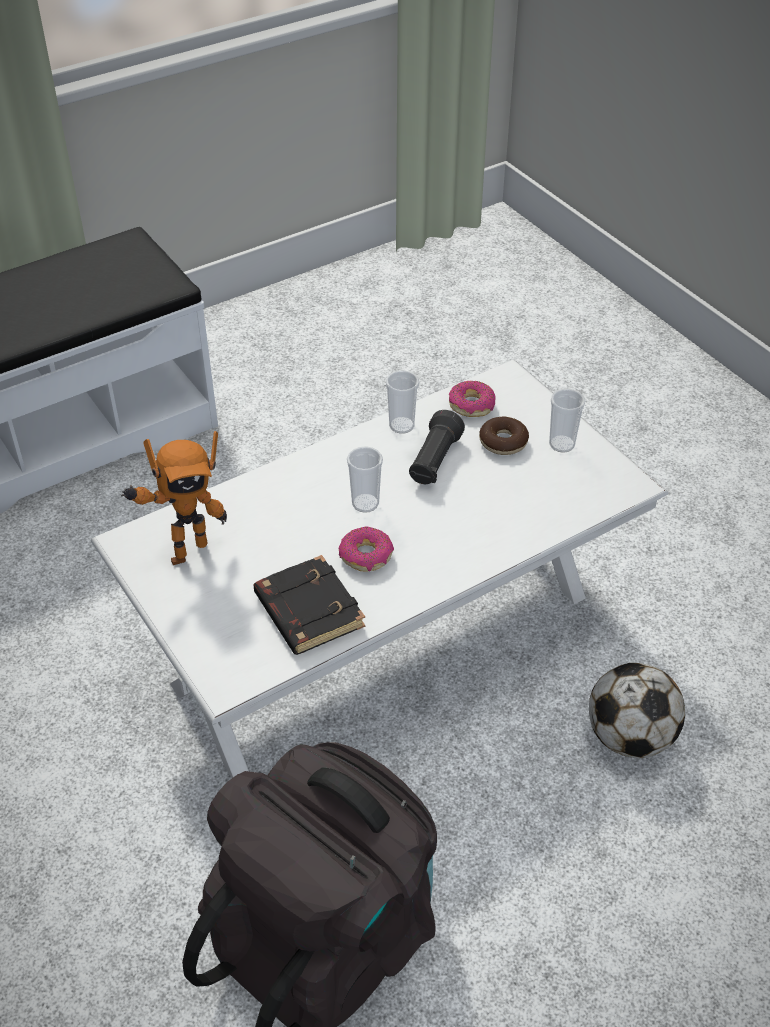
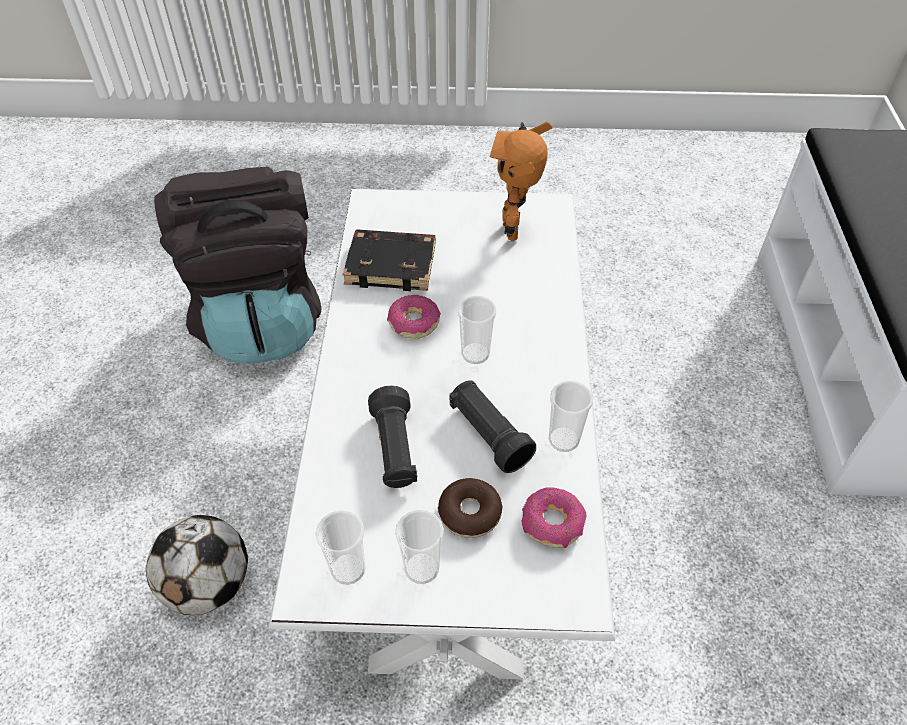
camera: 125 degrees right, 5 degrees up
none -> cup [315,510,366,585]
none -> black flashlight [368,386,418,488]

